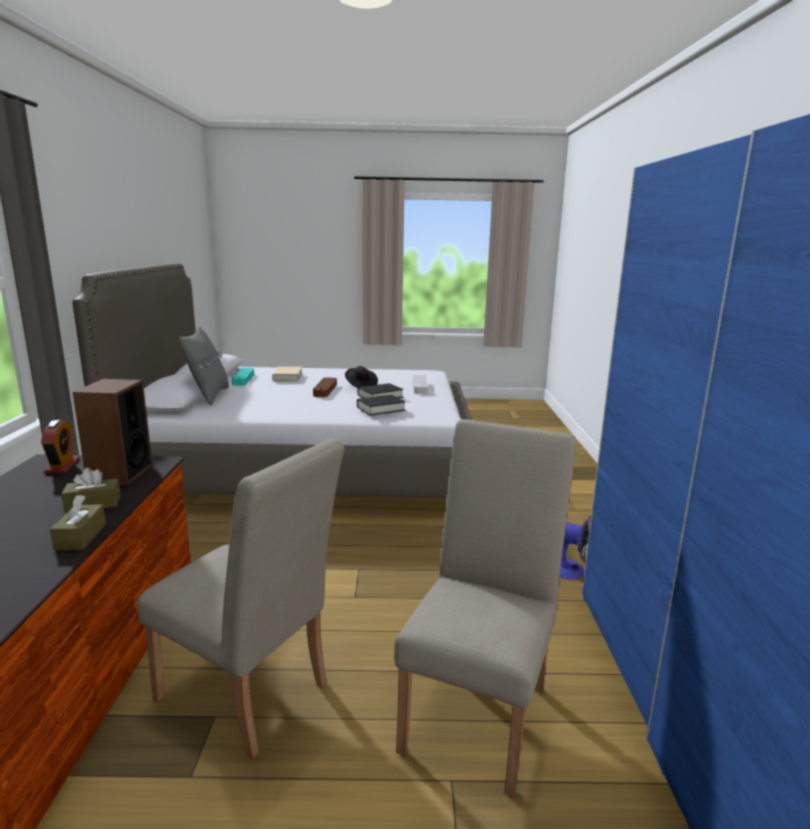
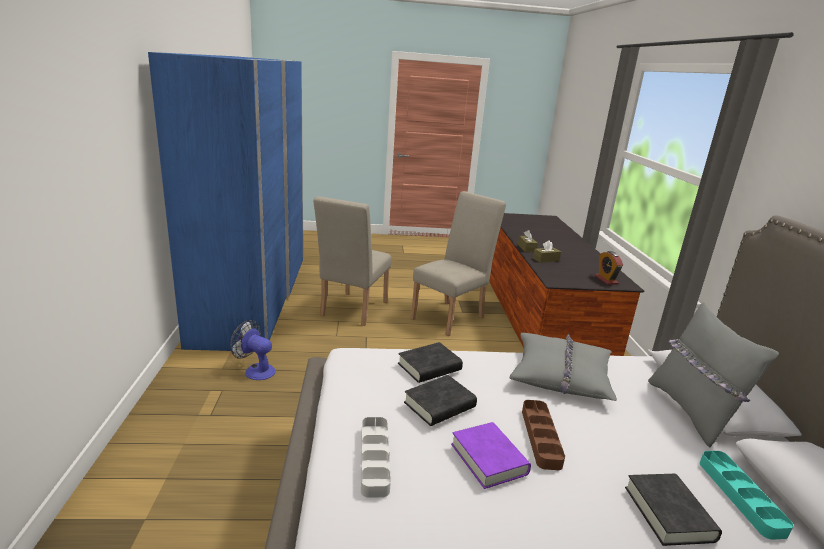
camera: 175 degrees right, 5 degrees up
speaker [72,379,153,485] -> none
beige chair [137,438,345,759] -> beige chair turned 105 degrees clockwise [410,191,506,337]
beige book [272,367,302,382] -> black book [625,474,722,546]
black hat [345,366,378,388] -> purple book [451,422,531,489]
none -> grey pillow [510,333,617,401]

